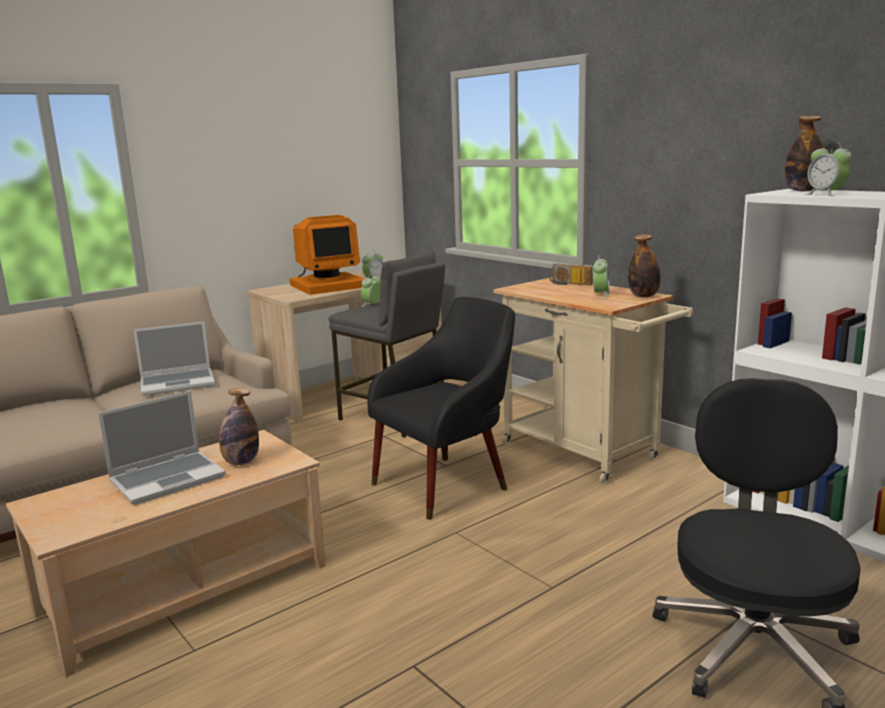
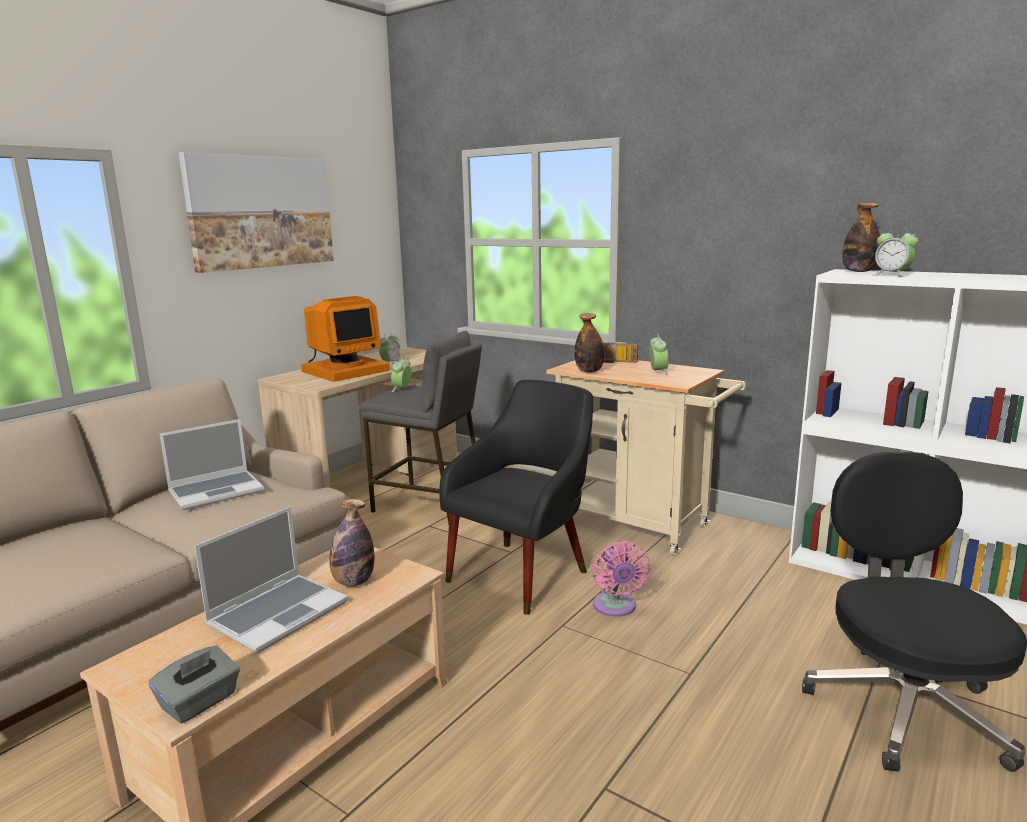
camera: 15 degrees left, 0 degrees up
bottle [628,234,661,297] -> bottle moved to [574,313,604,373]
none -> grey tissue box [149,645,240,724]
none -> picture [178,152,334,273]
none -> pink fan [592,541,651,617]

